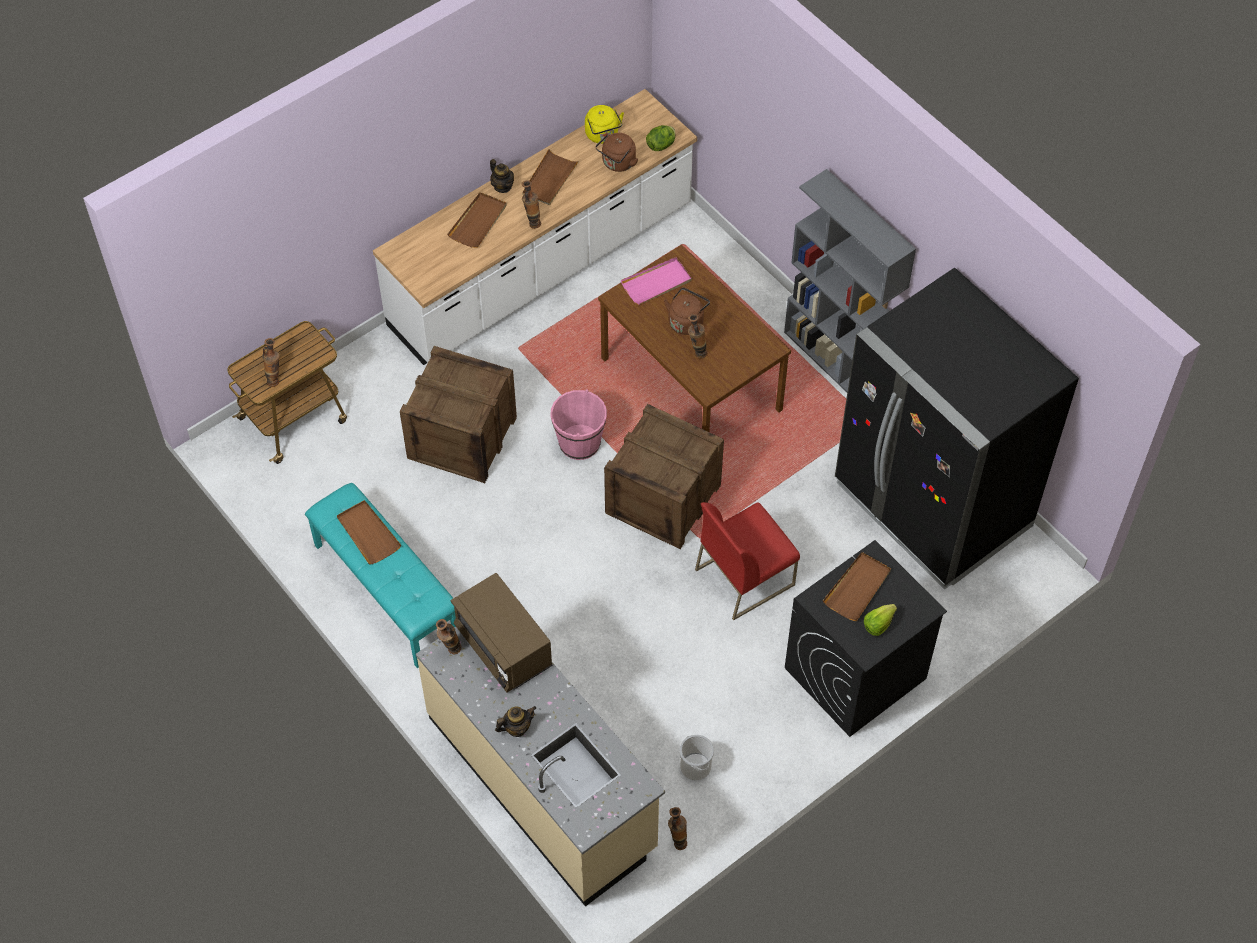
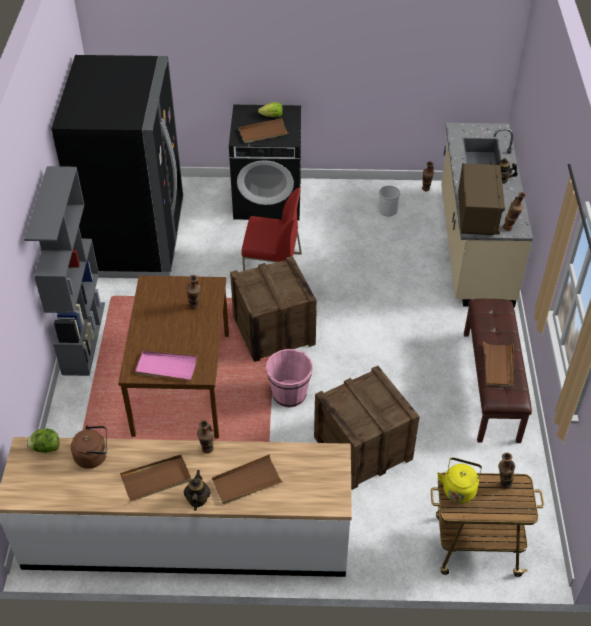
camera: 140 degrees left, 10 degrees down
turquoise bench [305,483,456,668] -> brown bench [464,299,532,443]
yellow kettle [585,105,624,144] -> yellow kettle moved to [437,457,482,503]
brown kettle [664,287,710,335] -> none

